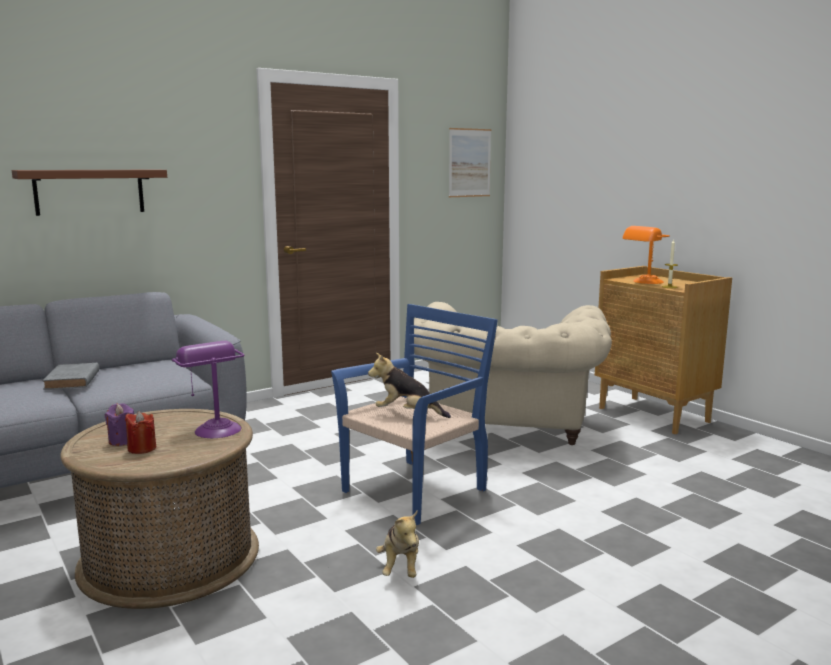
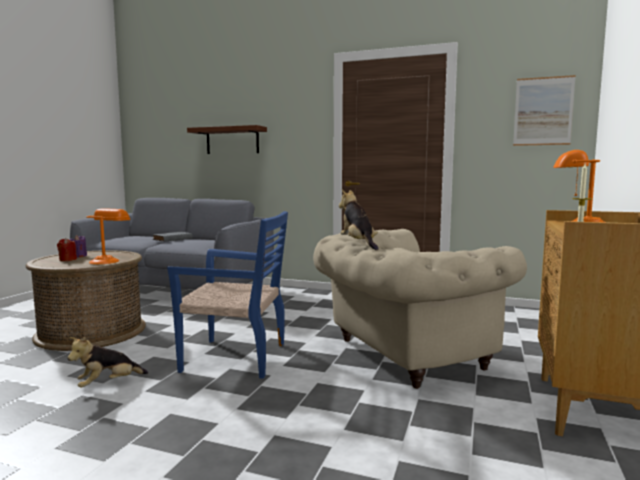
camera: 55 degrees right, 5 degrees down
purple table lamp [172,341,245,438] -> orange table lamp [86,208,130,264]
plush toy [368,353,451,418] -> plush toy moved to [339,189,379,250]

